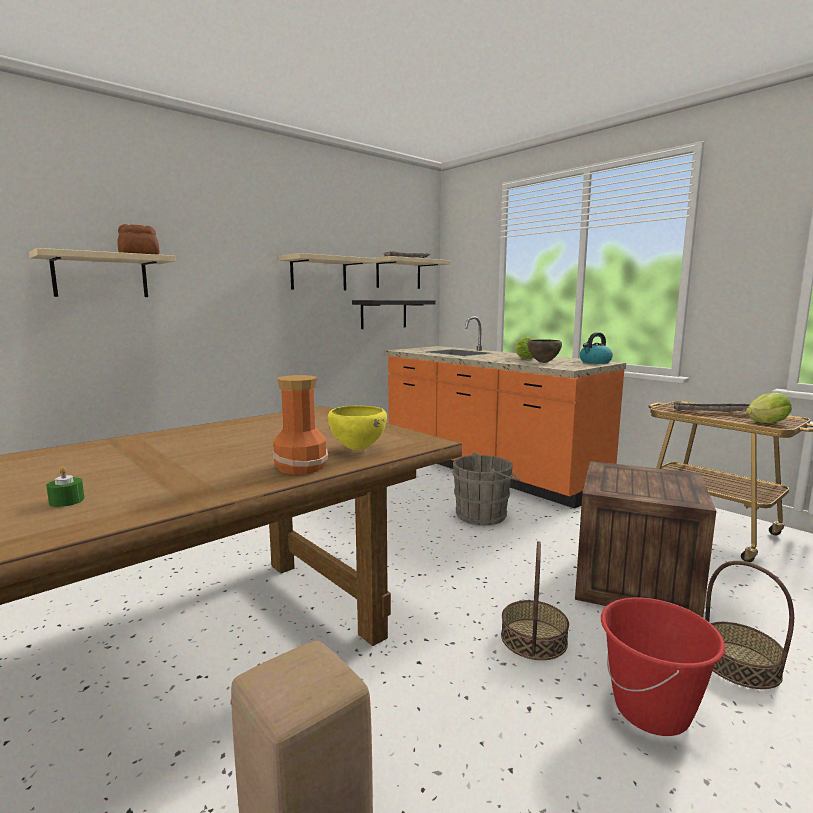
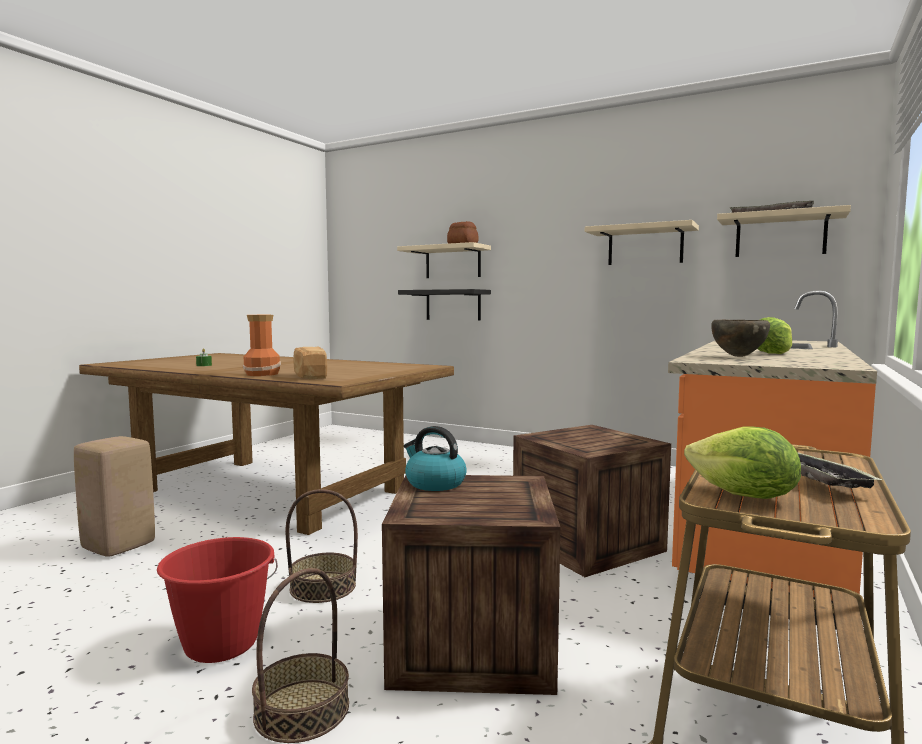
camera: 70 degrees right, 5 degrees down
yellow bowl [328,406,387,450] -> bread [293,346,327,379]
black shelf [352,300,436,329] -> black shelf moved to [398,289,491,321]
grey bucket [453,452,520,525] -> crate [513,425,671,577]
kettle [580,332,613,364] -> kettle moved to [404,426,467,491]

